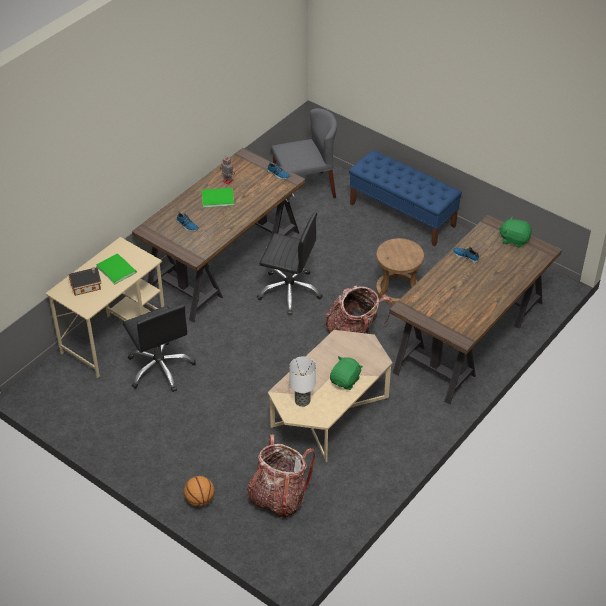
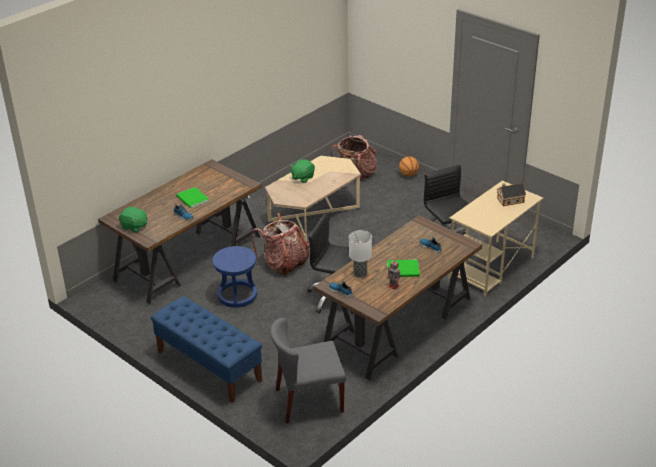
camera: 175 degrees left, 10 degrees down
green book [96,253,137,284] -> green book moved to [176,187,209,208]
table lamp [289,357,316,407] -> table lamp moved to [349,230,372,278]
brown stool [376,238,424,305] -> blue stool [212,246,257,308]

